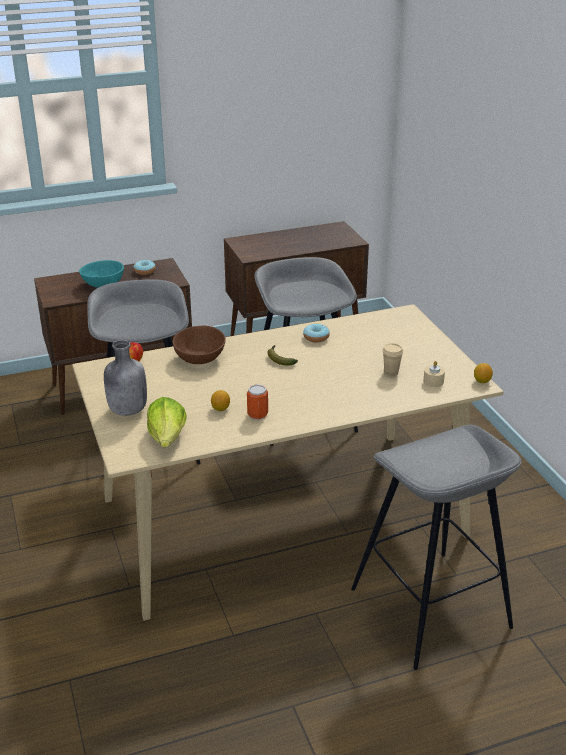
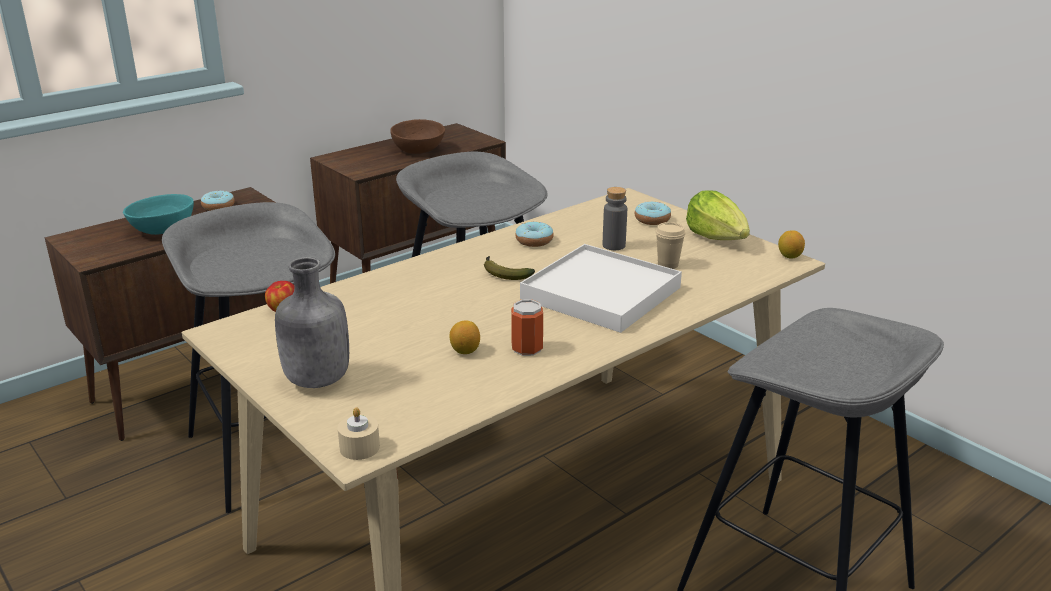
camera: 20 degrees left, 5 degrees down
lettuce [147,397,187,447] -> lettuce moved to [686,191,750,240]
brown bowl [173,325,226,364] -> brown bowl moved to [390,119,445,154]
beige candle [423,361,445,387] -> beige candle moved to [337,407,380,460]
none -> white tray [520,244,682,333]
none -> grey bottle [603,187,627,250]
none -> donut [635,202,671,225]

